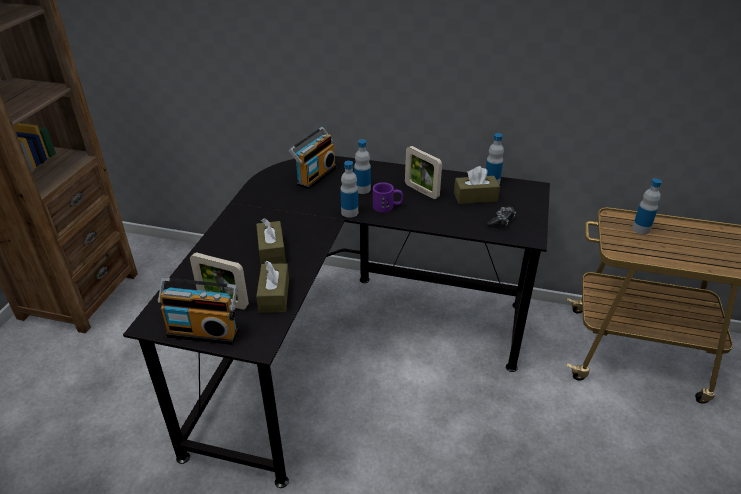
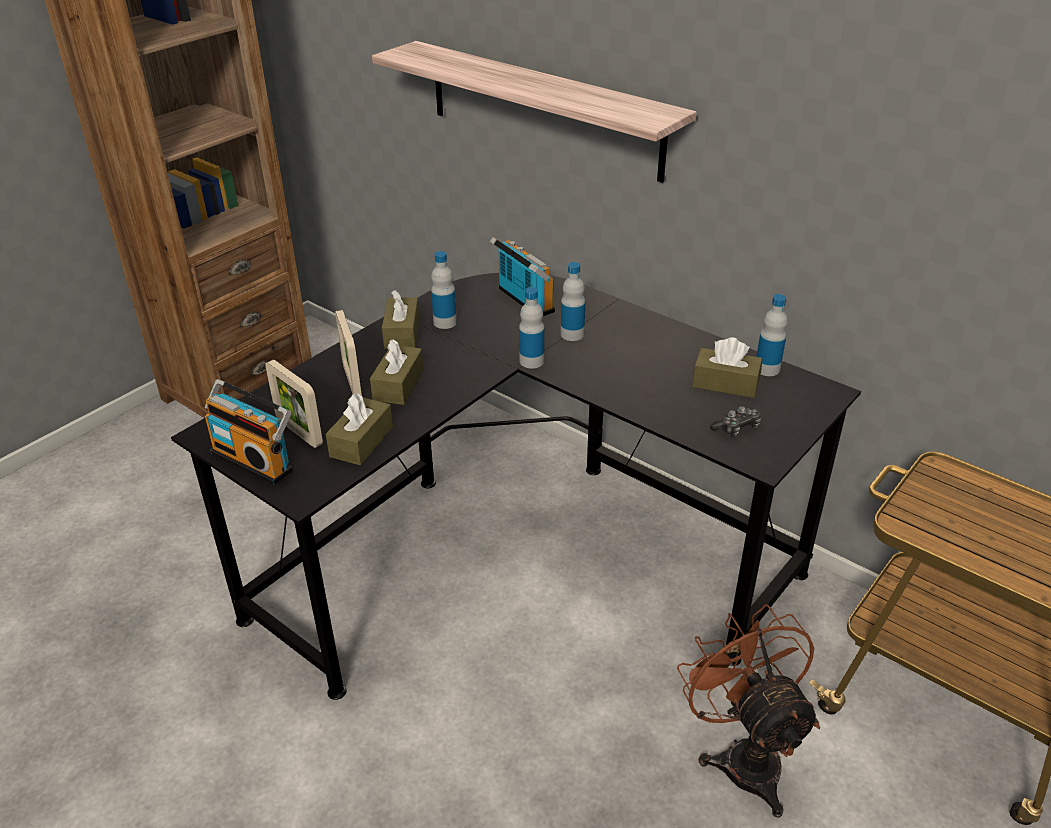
camera: 25 degrees right, 0 degrees up
radio [289,127,336,190] -> radio turned 90 degrees counterclockwise [490,237,555,316]
purple mug [373,183,403,212] -> none
picture frame [405,146,442,199] -> picture frame moved to [335,310,362,396]
bottle [632,178,662,234] -> bottle moved to [431,251,457,329]
none -> shelf [372,41,697,183]
none -> brown tissue box [382,290,419,349]
none -> brown fan [677,604,820,818]

